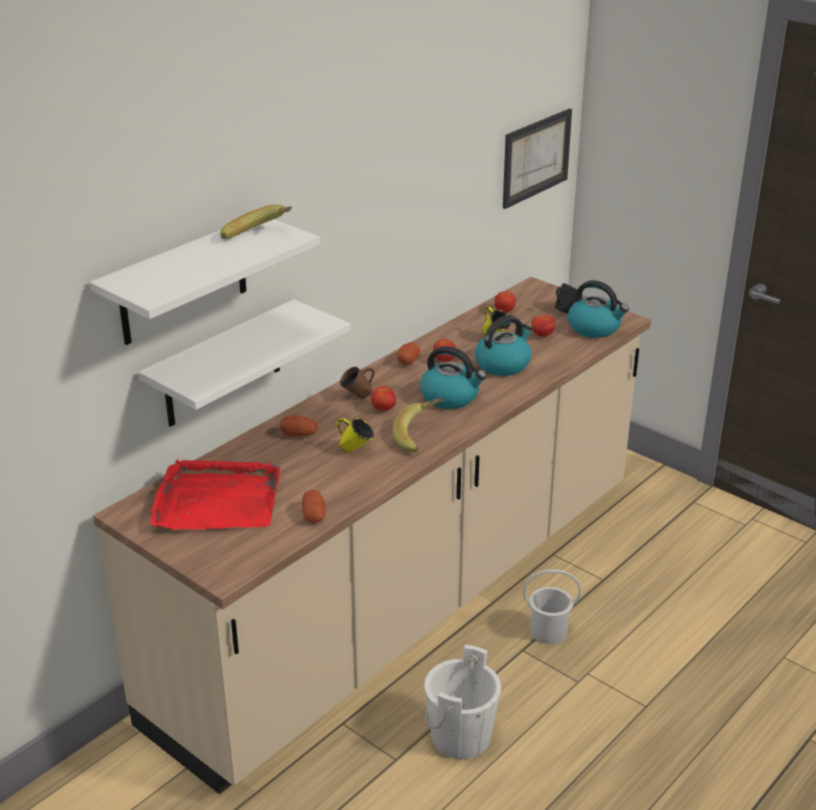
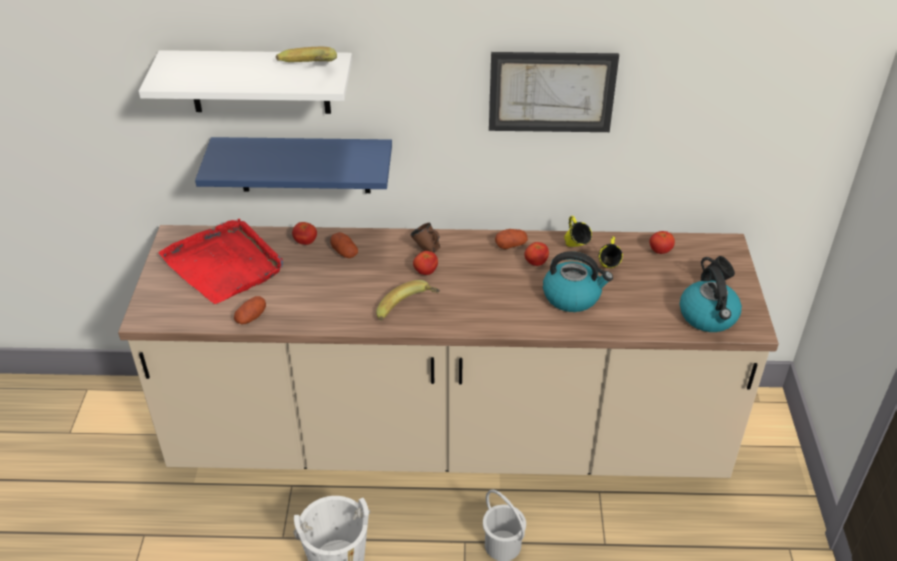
camera: 50 degrees right, 10 degrees up
white shelf [138,299,351,427] -> blue shelf [195,137,392,193]
yellow mug [337,418,374,453] -> yellow mug moved to [564,216,592,247]
kettle [420,346,486,409] -> none
picture [503,108,572,209] -> picture moved to [489,52,619,132]
tomato [531,315,555,337] -> tomato moved to [292,222,317,245]

